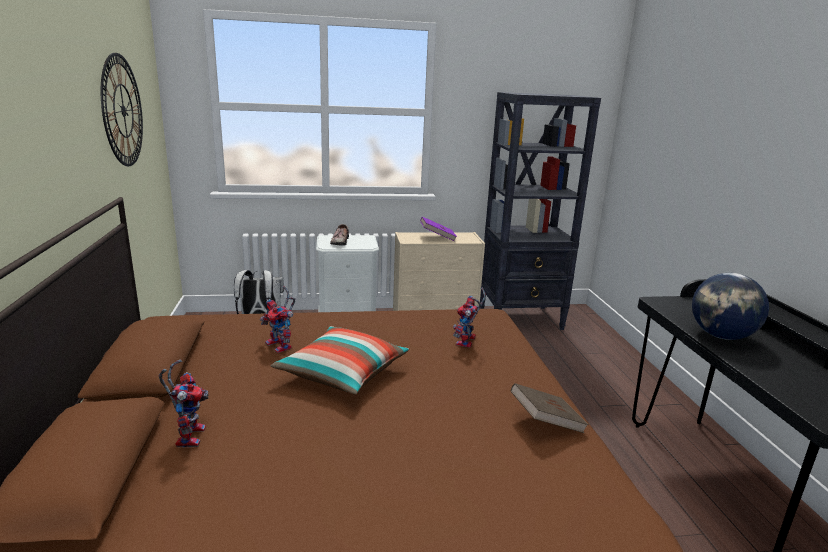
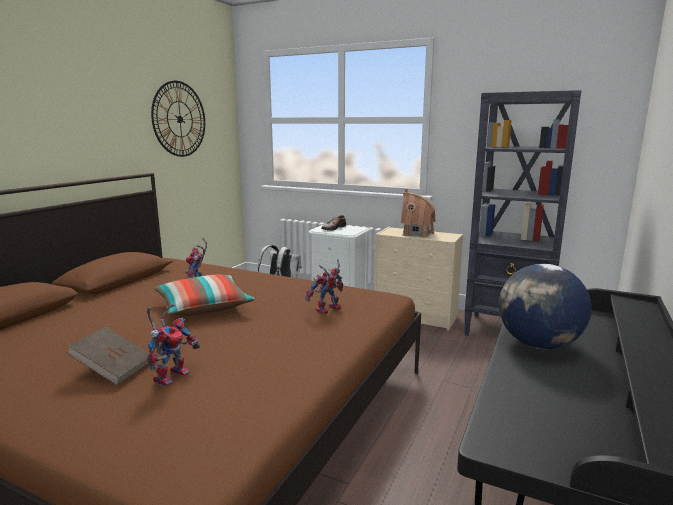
camera: 35 degrees right, 5 degrees down
toy robot [159,360,209,447] -> toy robot moved to [147,304,200,387]
purple book [420,216,457,241] -> toy house [401,189,436,237]
brown book [511,383,589,433] -> brown book moved to [67,327,149,385]

